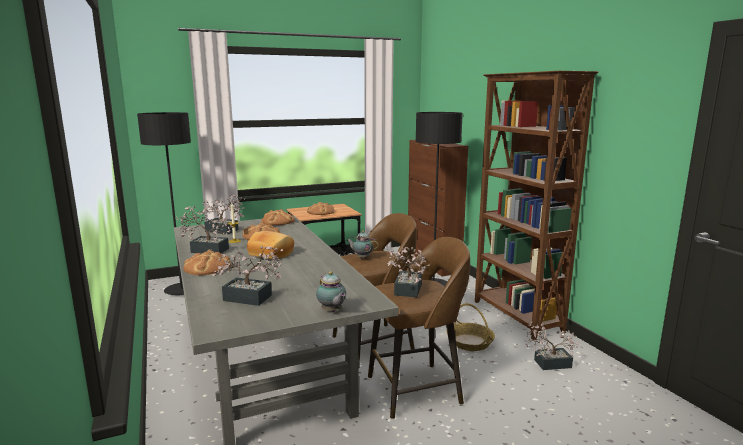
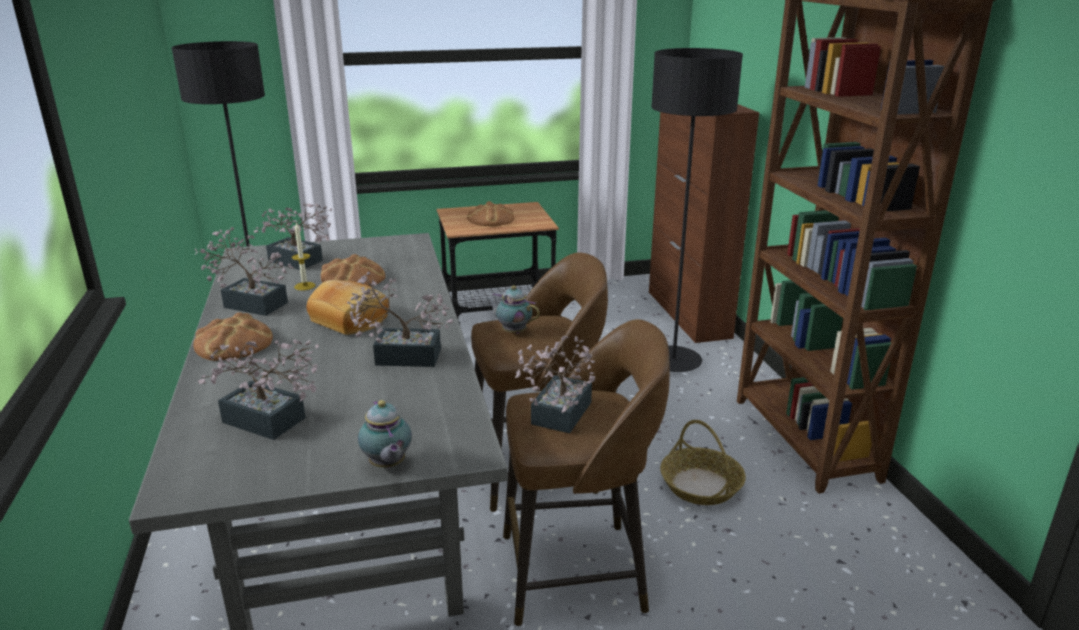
camera: 10 degrees right, 10 degrees up
bread [261,209,295,225] -> none
potted plant [526,322,579,370] -> potted plant moved to [347,272,453,367]

